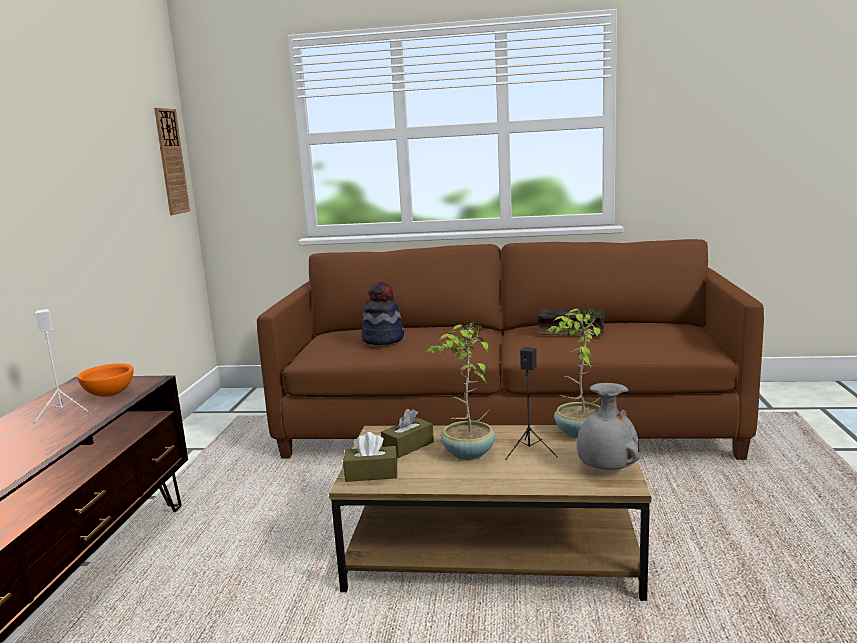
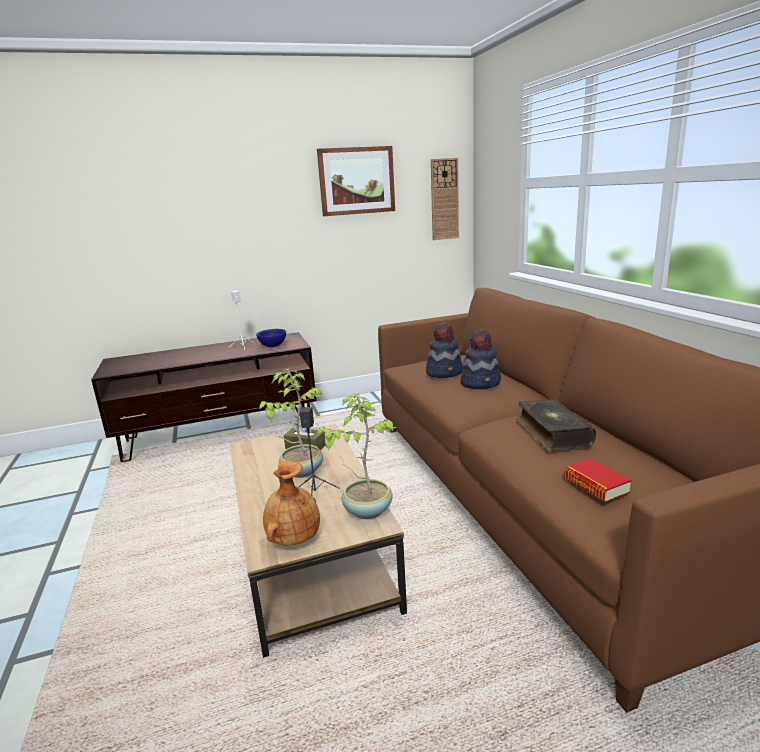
camera: 65 degrees right, 5 degrees up
orange bowl [77,363,134,397] -> blue bowl [256,329,286,347]
brown tissue box [343,432,397,482] -> none
grey vase [577,383,640,470] -> brown vase [263,461,320,546]
none -> picture [317,146,395,216]
none -> hat [460,329,501,389]
none -> book [564,458,632,502]

